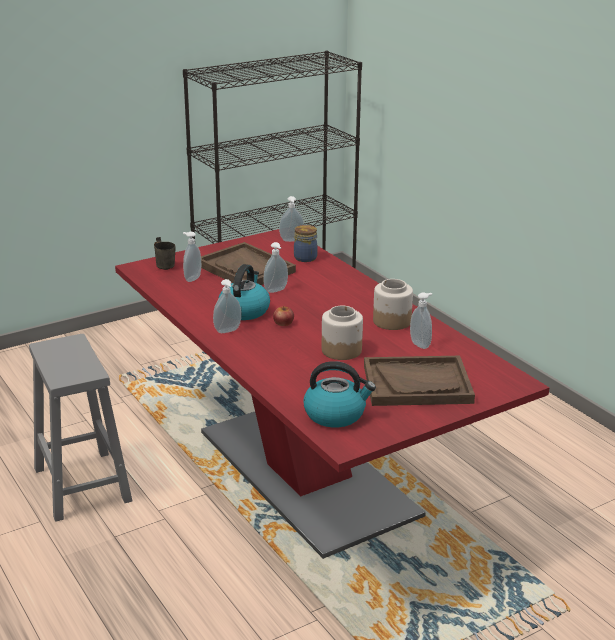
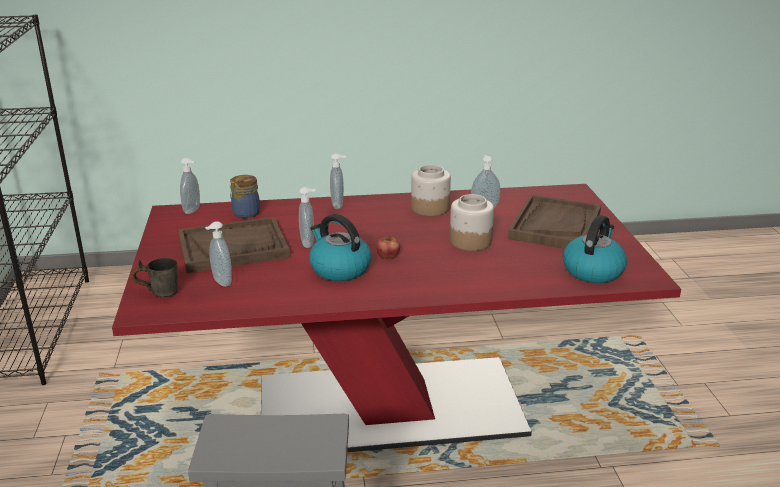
camera: 65 degrees left, 0 degrees up
soap dispenser [213,279,241,333] -> soap dispenser moved to [330,153,346,209]

